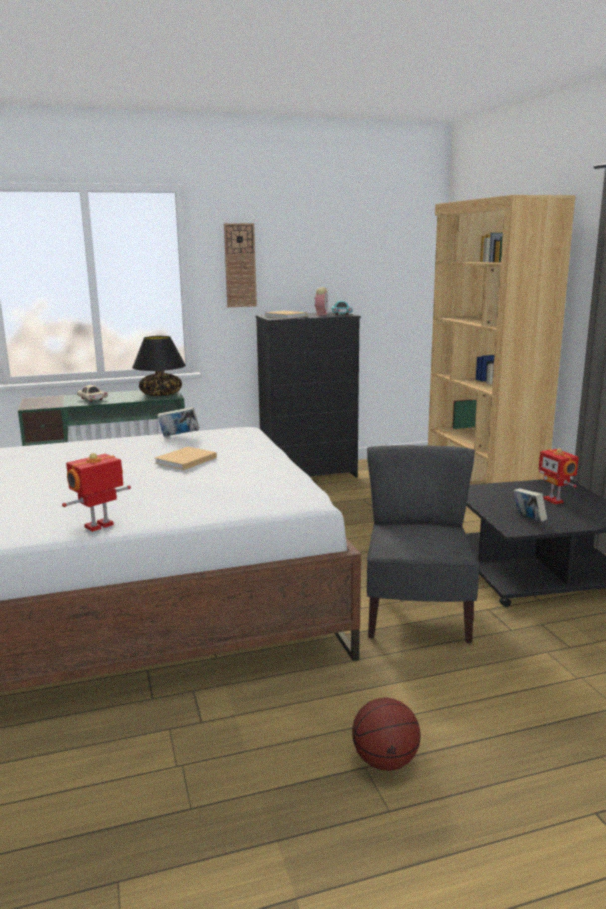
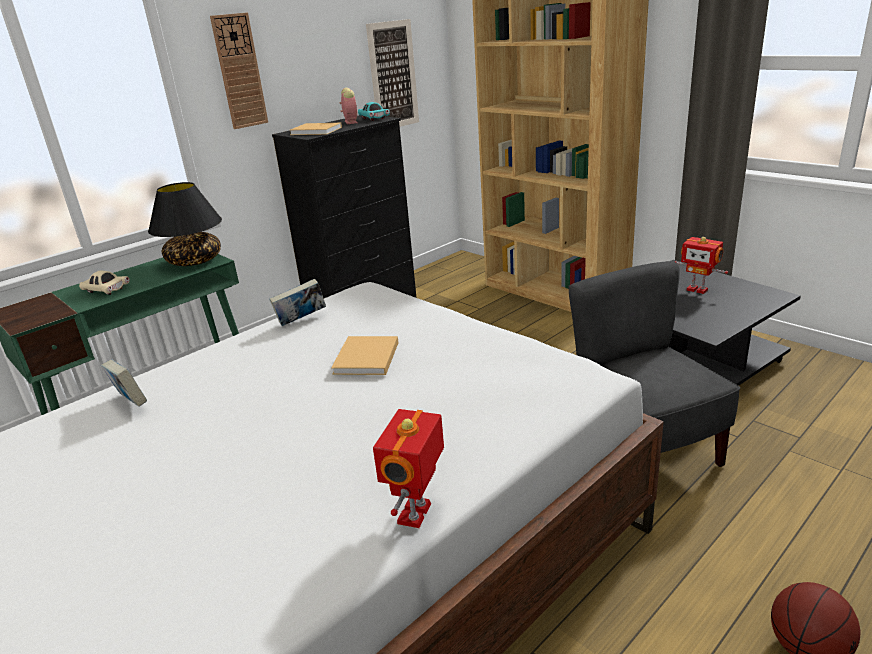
camera: 25 degrees left, 10 degrees up
book [513,488,547,521] -> book moved to [101,359,147,407]
none -> picture [366,19,419,127]

